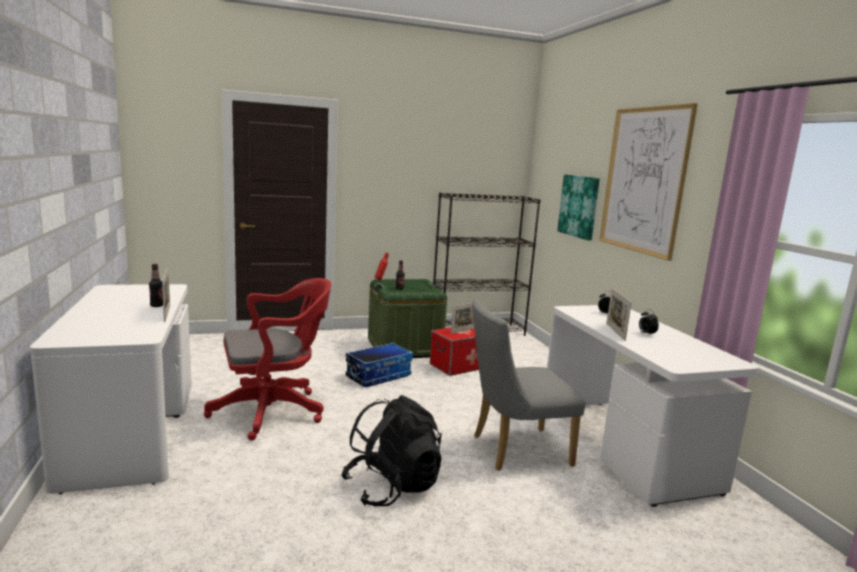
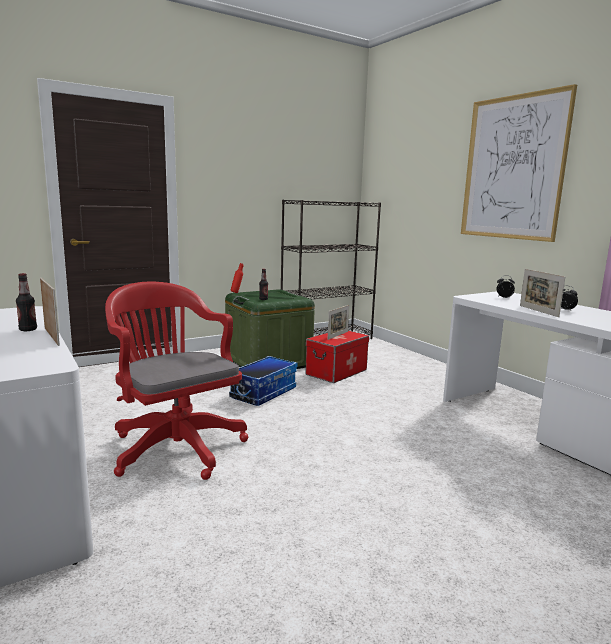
camera: 15 degrees left, 0 degrees up
red office chair [204,278,331,440] -> red office chair turned 90 degrees counterclockwise [105,282,248,480]
black backpack [342,395,442,507] -> none
grey chair [472,299,585,471] -> none
picture [557,174,600,241] -> none

